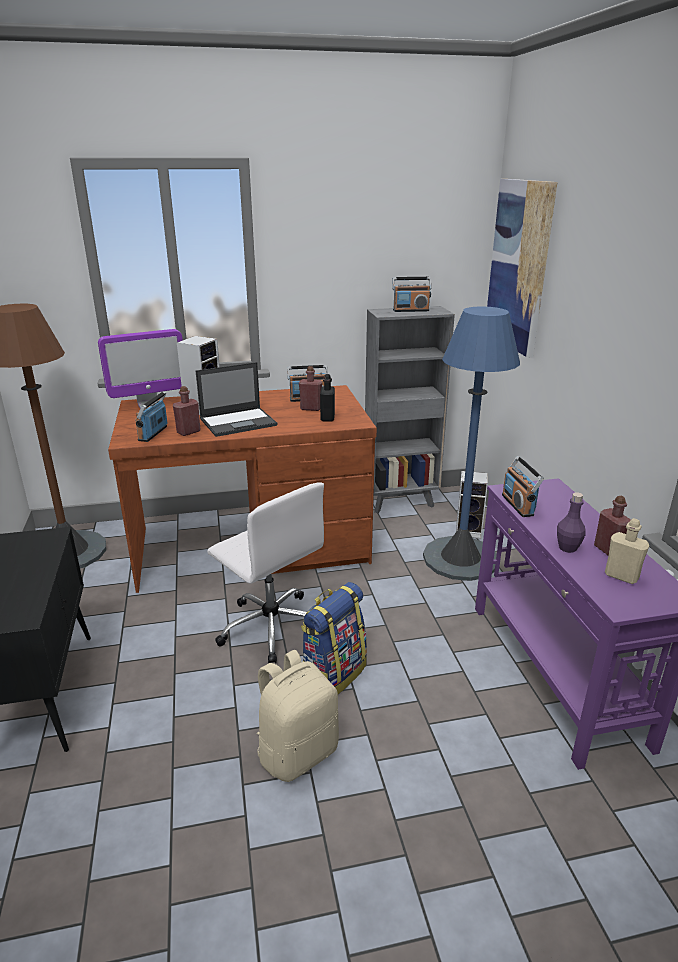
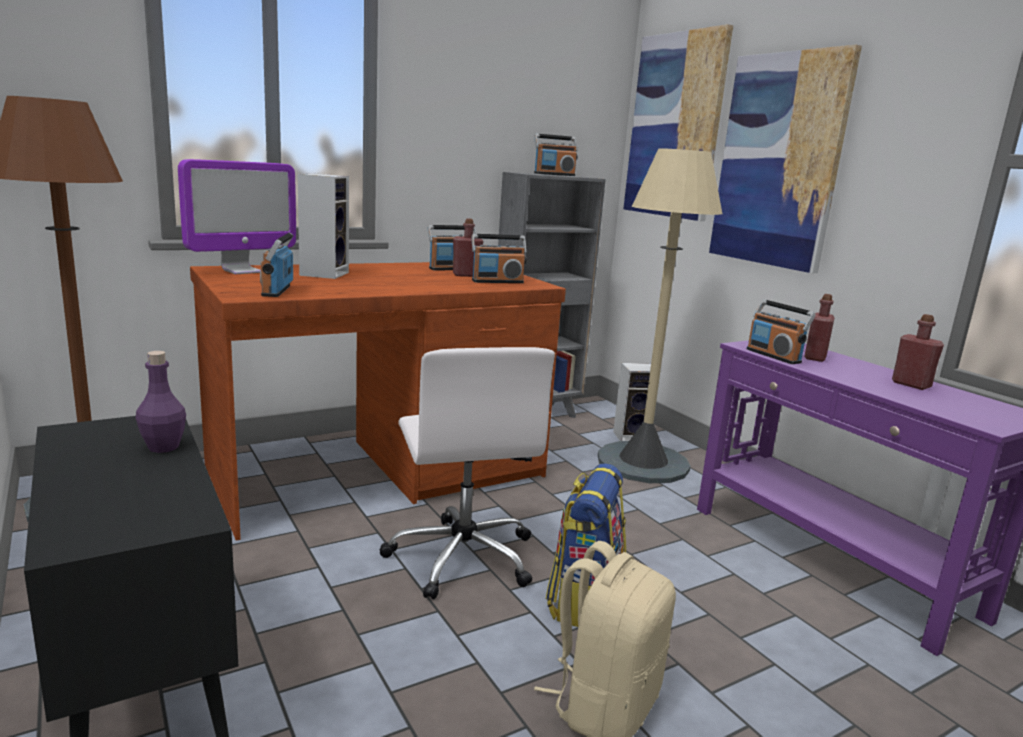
camera: 20 degrees left, 10 degrees down
red bottle [173,386,201,436] -> red bottle moved to [804,294,835,362]
laptop [196,362,277,437] -> none
white office chair [207,482,324,663] -> white office chair turned 45 degrees clockwise [379,347,555,599]
black bottle [320,374,335,421] -> radio [471,234,527,283]
blue floor lamp [423,307,520,581] -> beige floor lamp [598,148,722,483]
purple bottle [557,492,586,553] -> purple bottle moved to [136,351,186,453]
beige bottle [605,518,649,584] -> none
none -> picture [709,45,862,273]

